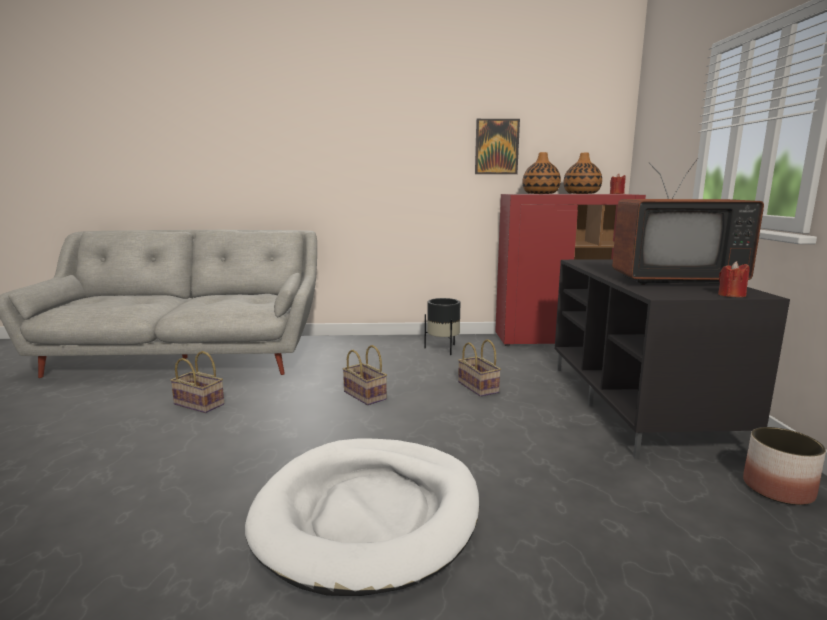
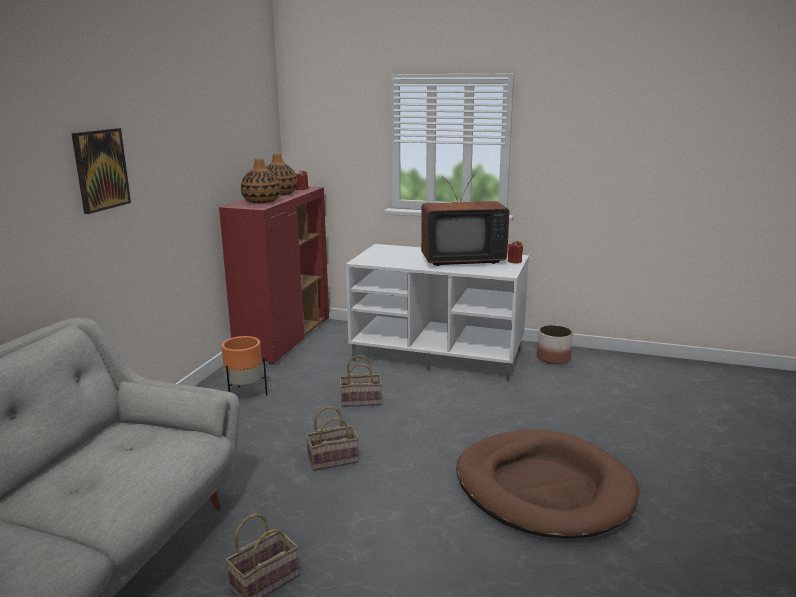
camera: 70 degrees left, 5 degrees up
white dog bed [245,438,479,596] -> brown dog bed [456,429,640,539]
black planter [425,298,461,355] -> orange planter [221,336,267,395]
picture [475,119,520,174] -> picture moved to [71,128,131,214]
black tv stand [555,259,790,459] -> white tv stand [346,244,529,381]
television [612,158,764,285] -> television turned 60 degrees clockwise [421,172,509,266]

